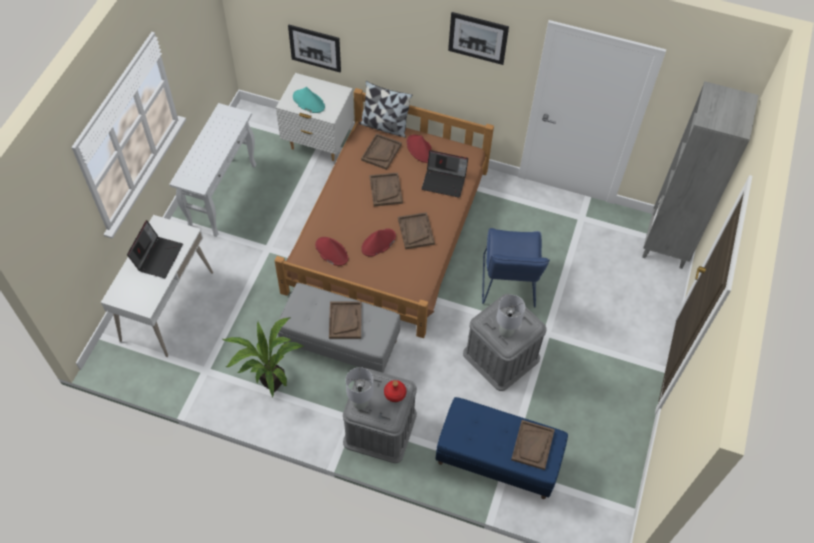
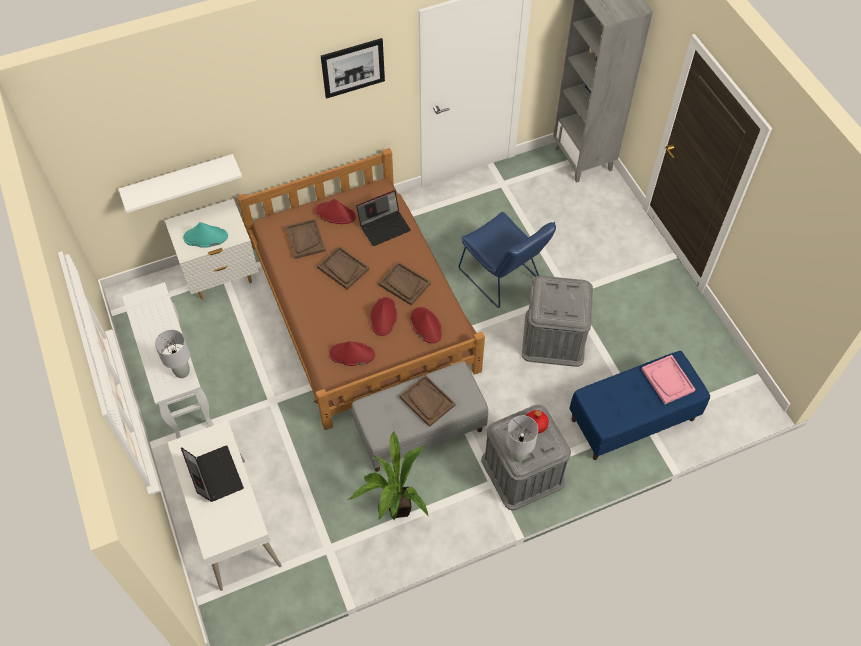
camera: 40 degrees left, 0 degrees up
picture [288,25,341,73] -> white shelf [119,154,242,213]
pillow [359,81,412,138] -> none
grey table lamp [497,295,525,338] -> grey table lamp moved to [155,330,190,378]
brown tray [511,420,555,470] -> pink tray [642,355,696,404]
none -> red hat [411,307,442,343]

